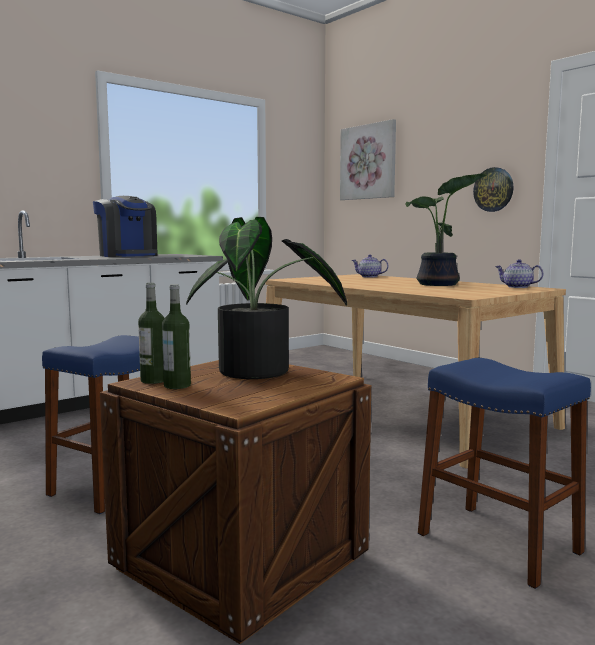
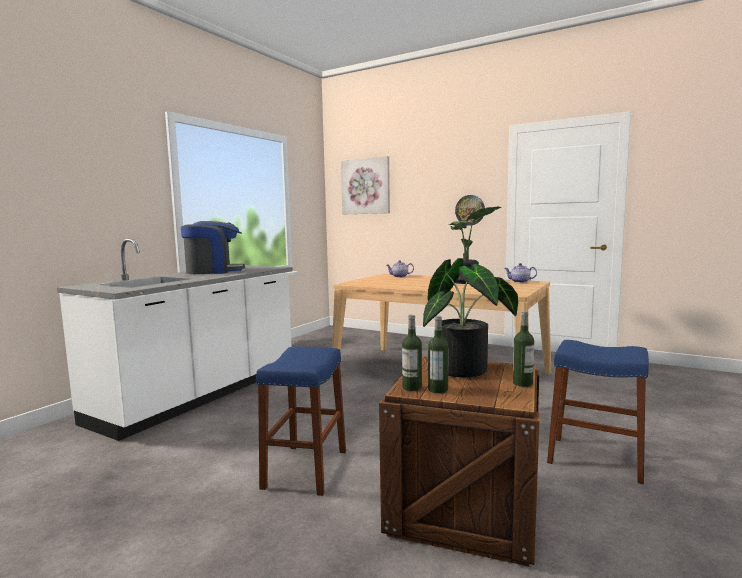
camera: 20 degrees left, 0 degrees up
coffee machine [93,196,158,257] -> coffee machine turned 45 degrees counterclockwise [181,221,245,274]
none -> bottle [513,311,534,387]

